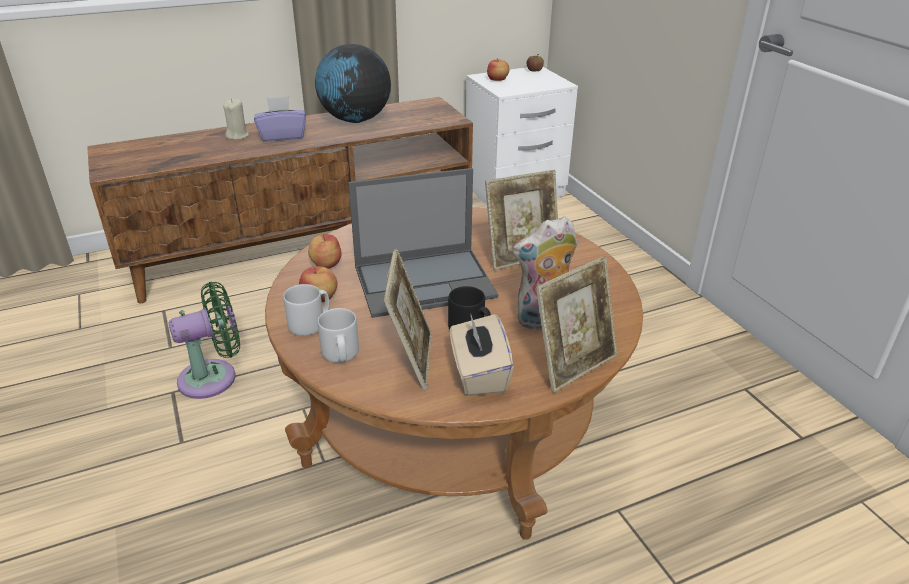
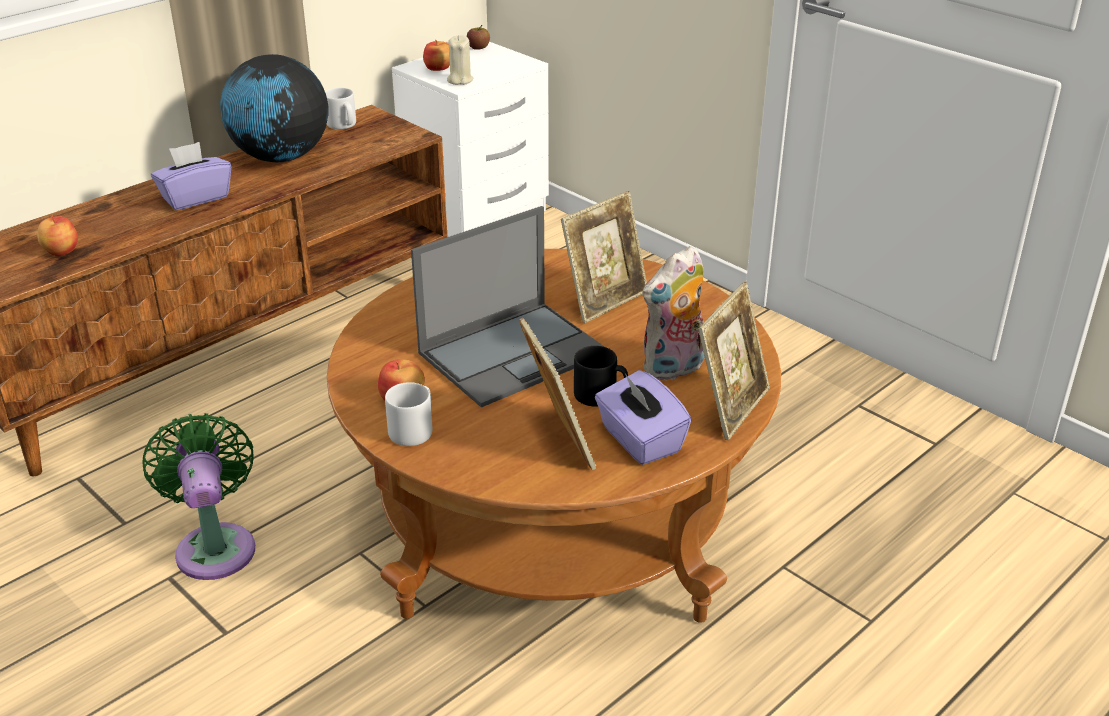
camera: 20 degrees left, 0 degrees up
green fan [168,282,240,399] -> green fan turned 60 degrees counterclockwise [142,413,255,580]
beige candle [223,99,249,140] -> beige candle moved to [447,35,473,85]
apple [308,234,342,269] -> apple moved to [37,215,78,256]
grey mug [318,308,359,363] -> grey mug moved to [325,88,356,129]
beige tissue box [450,313,514,396] -> purple tissue box [595,370,691,465]

